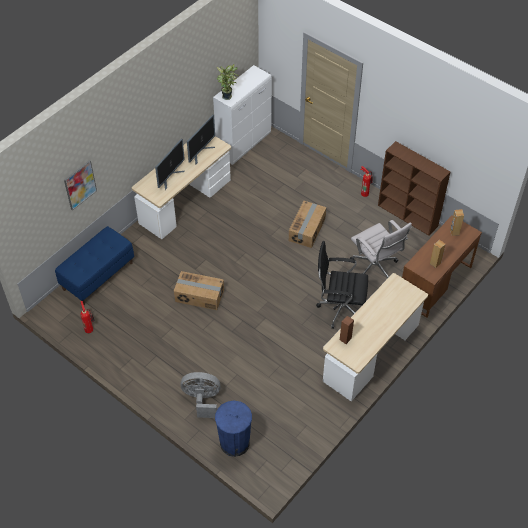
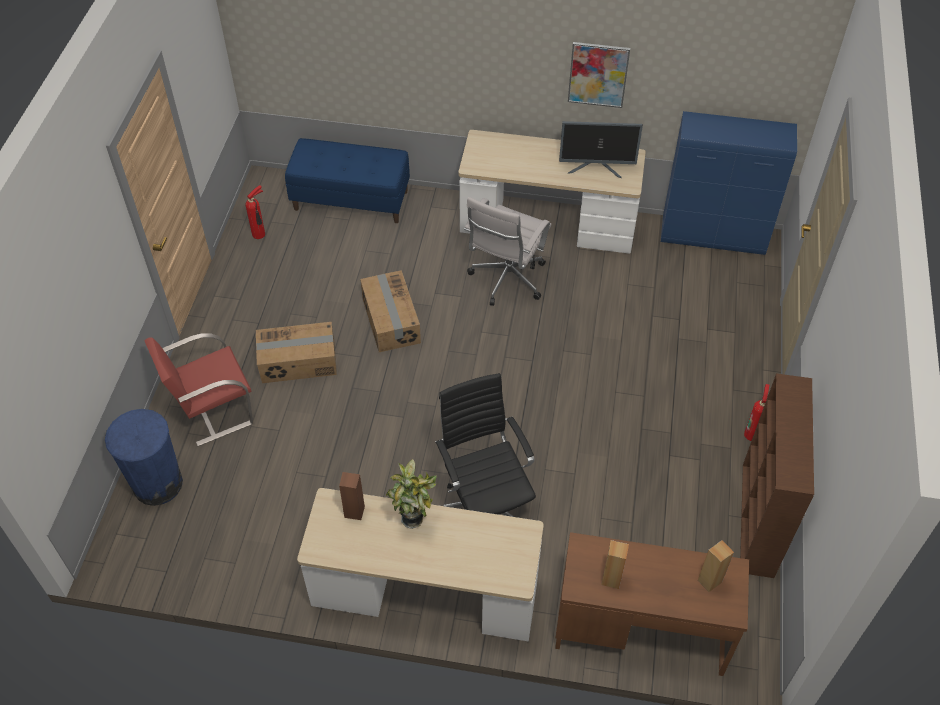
camera: 60 degrees right, 0 degrees up
picture [64,160,97,210] -> picture moved to [568,42,630,108]
monitor [155,138,185,190] -> none
grey fan [180,372,221,418] -> red chair [144,333,253,446]
white cabinet [213,65,272,165] -> blue cabinet [661,111,797,255]
potted plant [217,64,239,100] -> potted plant moved to [386,459,437,529]
cardboard box [289,201,327,248] -> cardboard box moved to [256,322,337,383]
white office chair [350,220,412,279] -> white office chair moved to [464,197,551,306]

